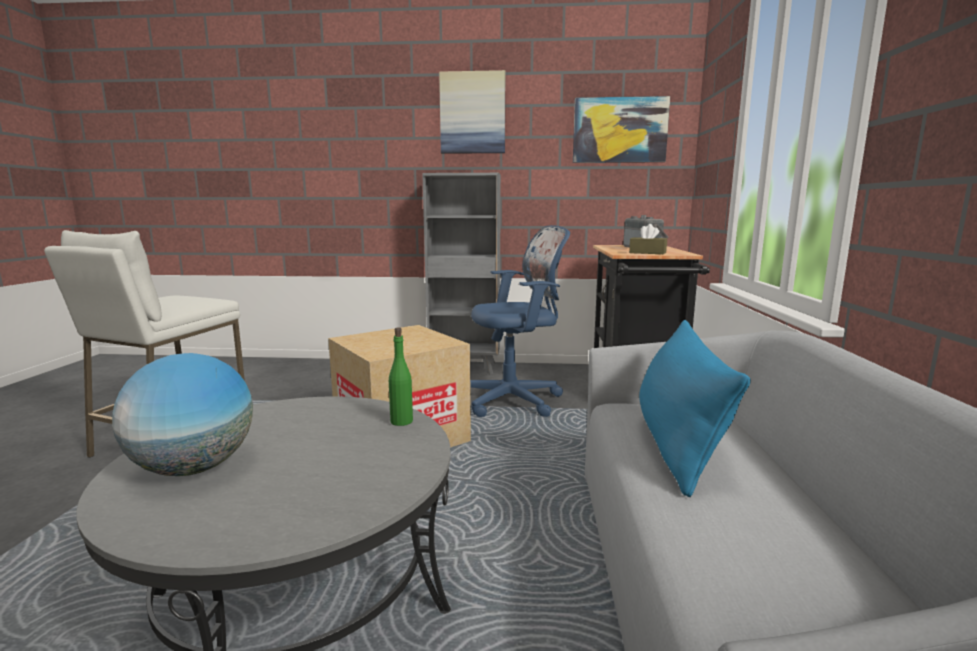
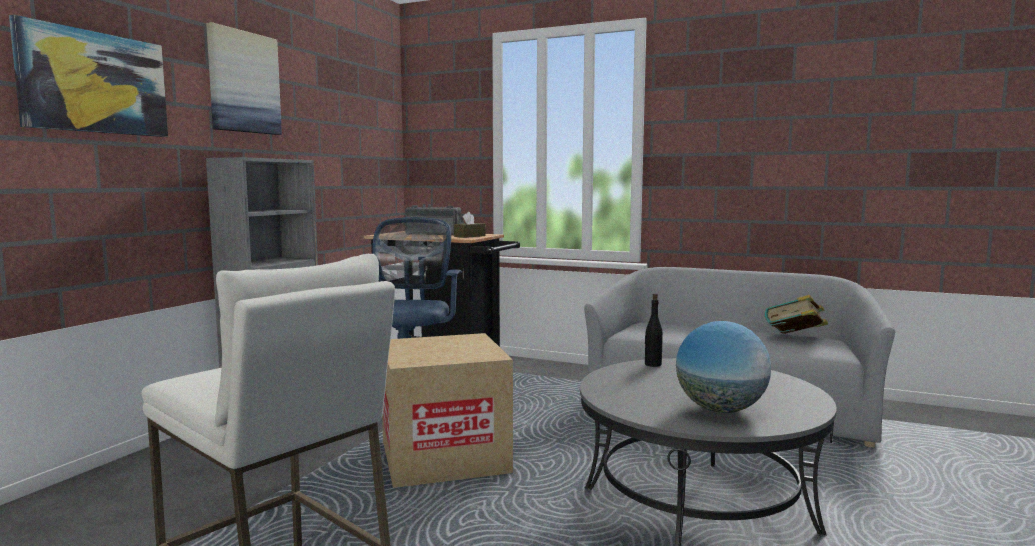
camera: 70 degrees left, 5 degrees down
green bottle [389,327,413,426] -> black bottle [645,293,663,367]
picture [573,96,670,163] -> picture moved to [9,15,168,137]
blue pillow [639,320,751,497] -> none
none -> book [765,295,828,334]

